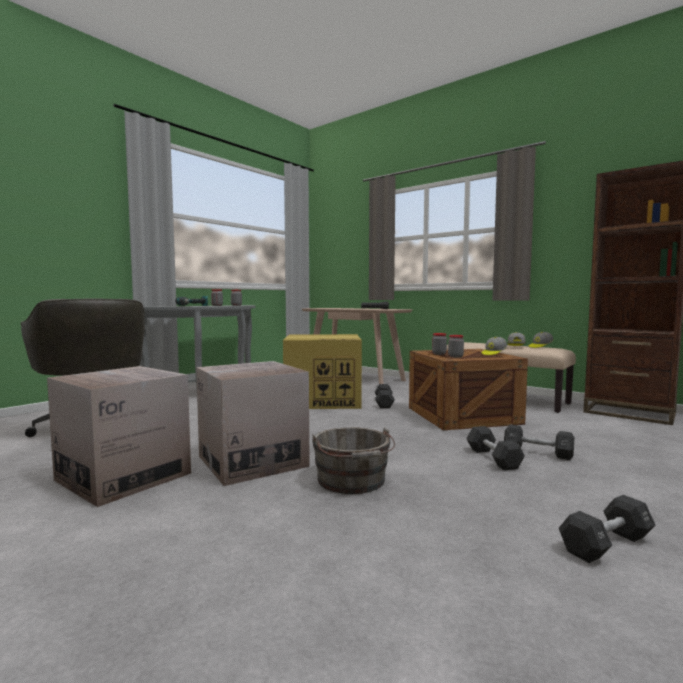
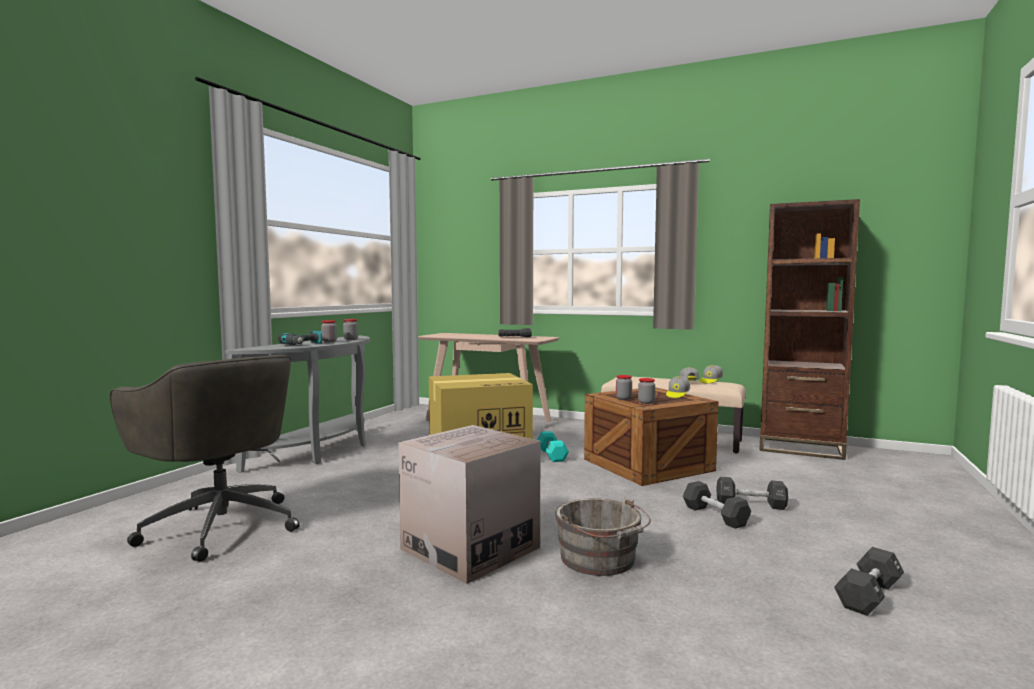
camera: 15 degrees left, 0 degrees up
cardboard box [47,366,191,507] -> none
black dumbbell [375,384,395,408] -> turquoise dumbbell [537,431,569,462]

